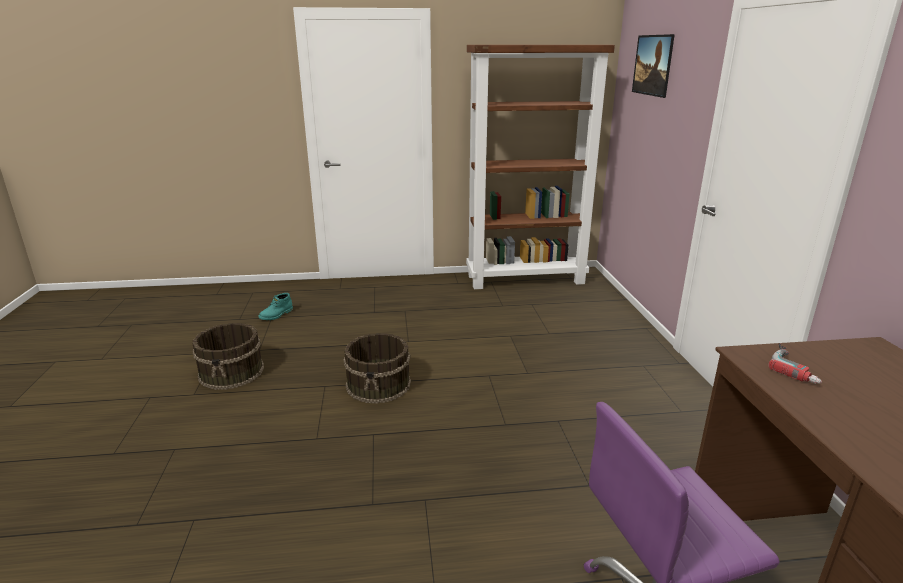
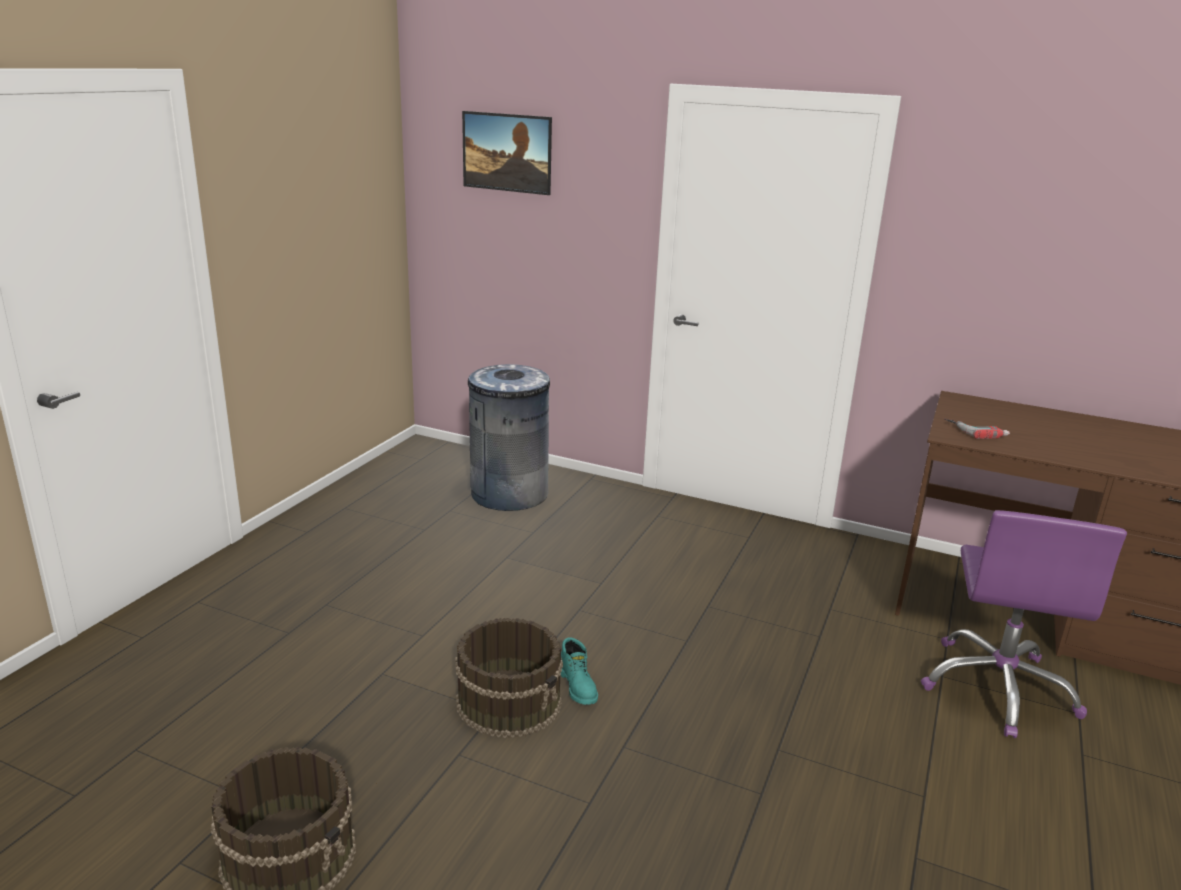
camera: 60 degrees left, 0 degrees up
turquoise boot [258,293,293,320] -> turquoise boot moved to [561,638,598,705]
brown bookcase [466,45,615,289] -> none
none -> grey trash can [468,364,550,511]

